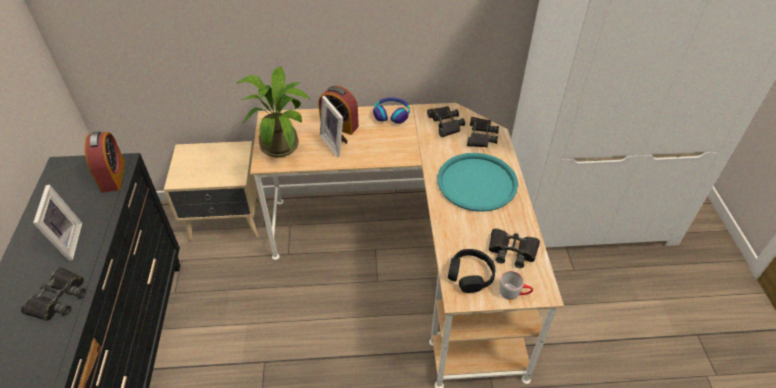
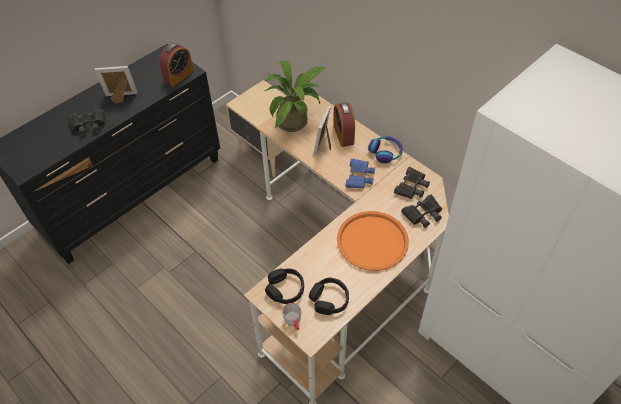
camera: 50 degrees right, 5 degrees up
picture frame [33,185,82,261] -> picture frame turned 135 degrees counterclockwise [94,66,138,104]
turquoise tray [438,153,518,212] -> orange tray [337,211,409,271]
black binoculars [489,228,540,268] -> black headphones [309,277,349,315]
none -> blue binoculars [345,158,375,189]

